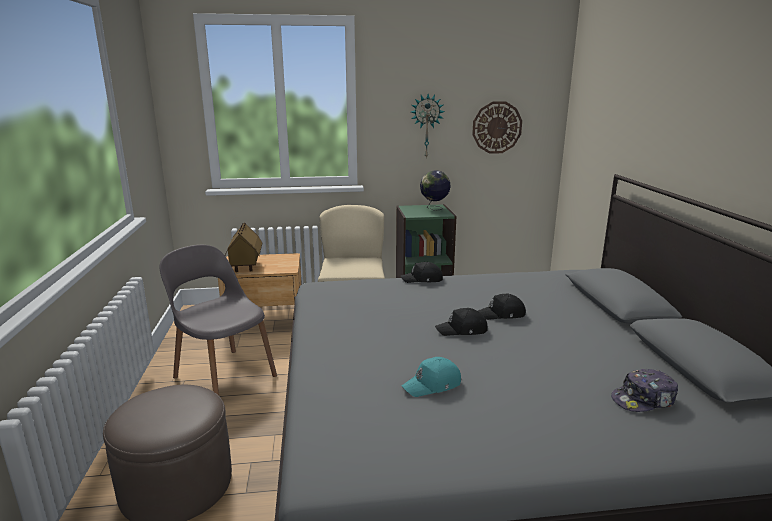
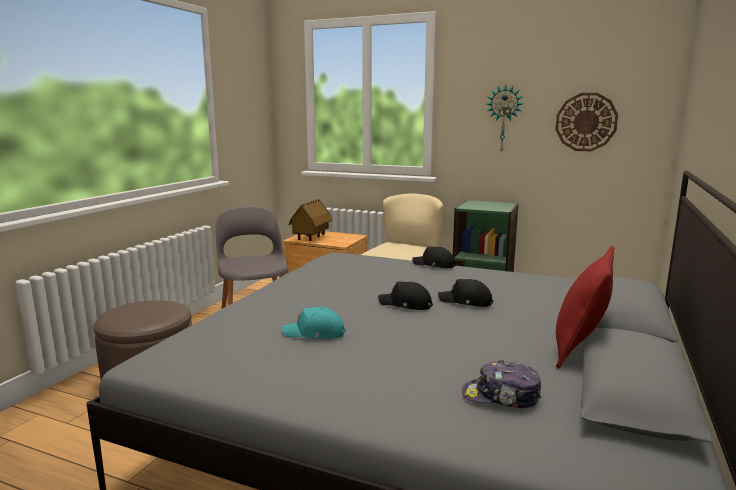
camera: 30 degrees right, 5 degrees down
globe [420,170,450,211] -> none
none -> red pillow [556,246,614,369]

